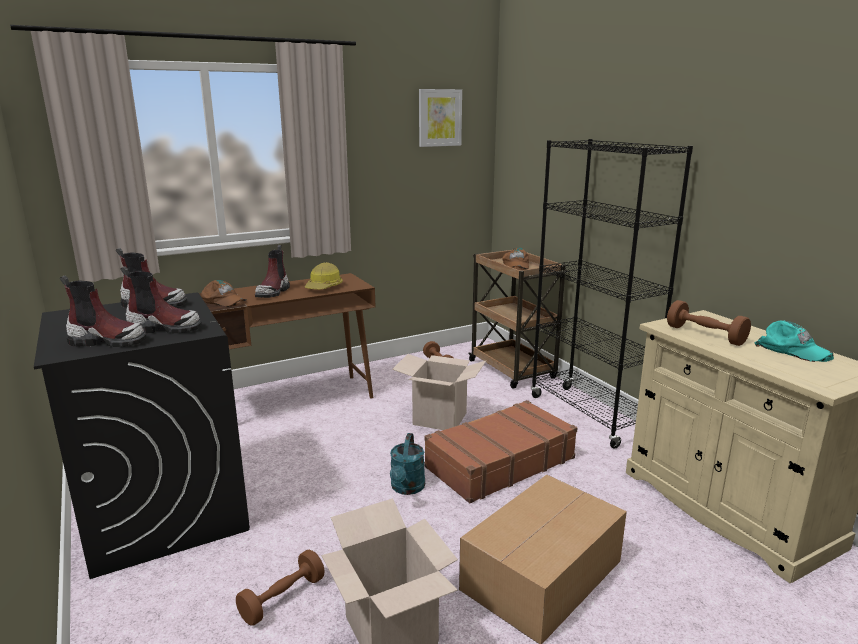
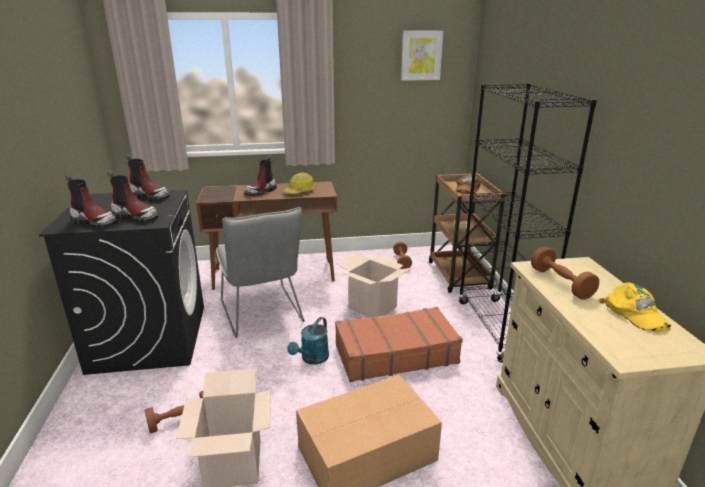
camera: 20 degrees right, 5 degrees up
brown cap [201,280,247,307] -> none
turquoise cap [755,320,834,362] -> yellow cap [599,283,671,332]
none -> grey chair [216,207,305,338]

